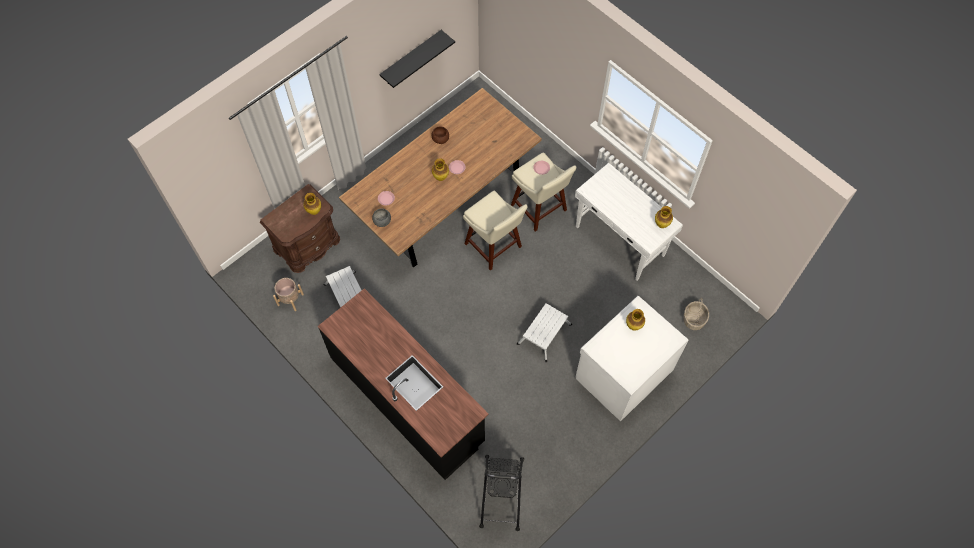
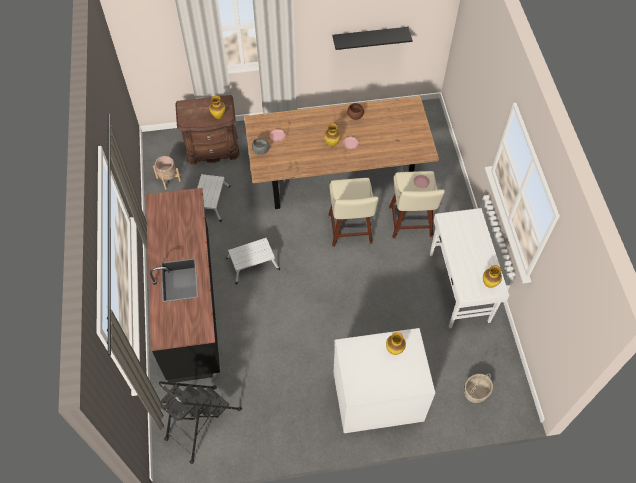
camera: 35 degrees right, 5 degrees down
white step ladder [517,303,572,362] -> white step ladder moved to [226,237,280,285]

